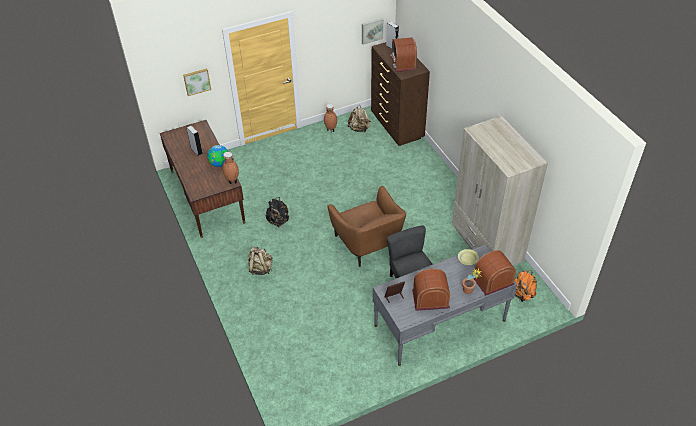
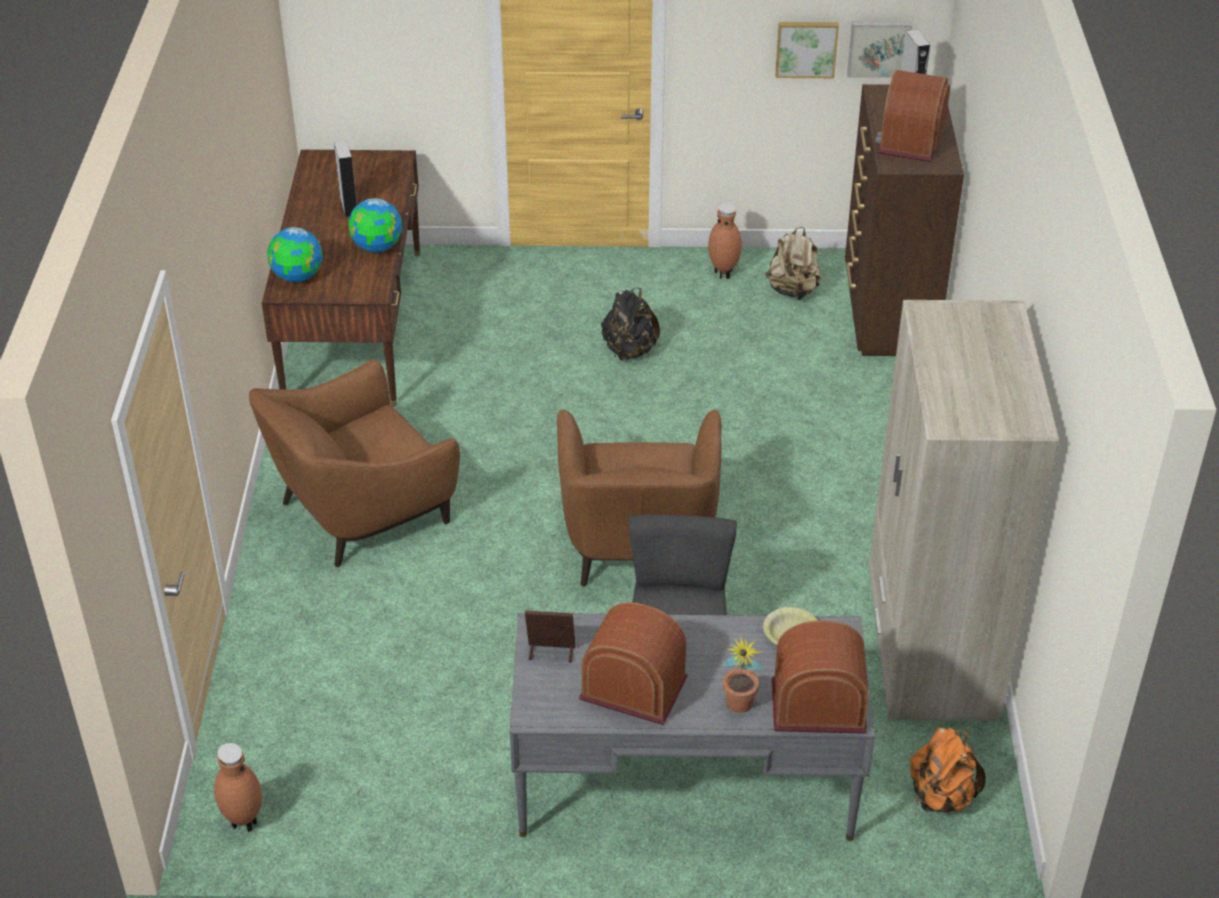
camera: 25 degrees right, 5 degrees down
picture [183,68,211,96] -> picture moved to [775,22,839,78]
brown vase [222,152,239,184] -> brown vase moved to [214,743,262,832]
beige backpack [248,247,272,275] -> brown armchair [249,359,460,567]
black backpack [265,197,289,227] -> black backpack moved to [601,288,660,361]
none -> globe [267,227,323,282]

